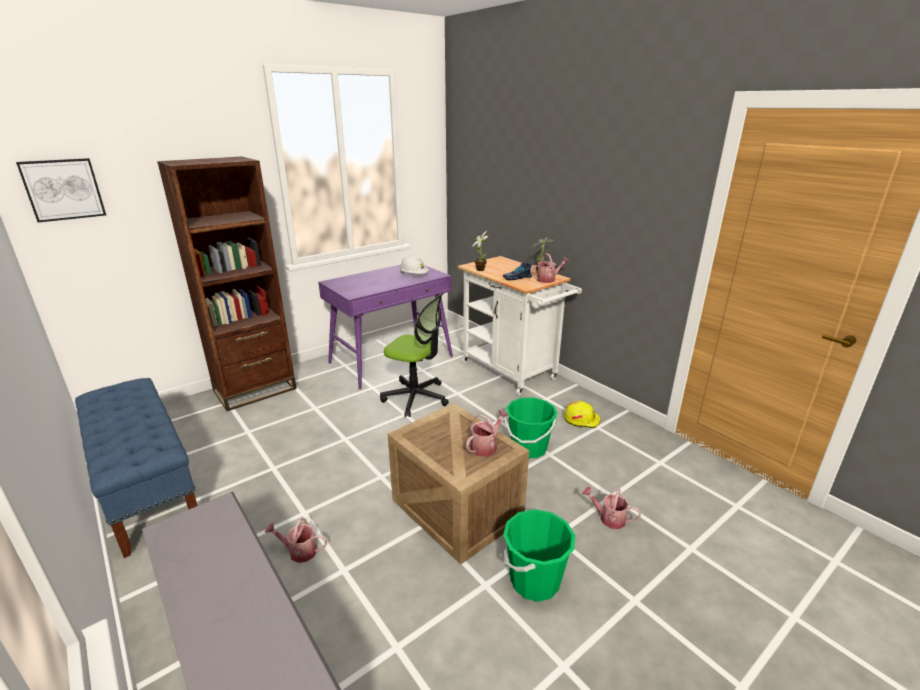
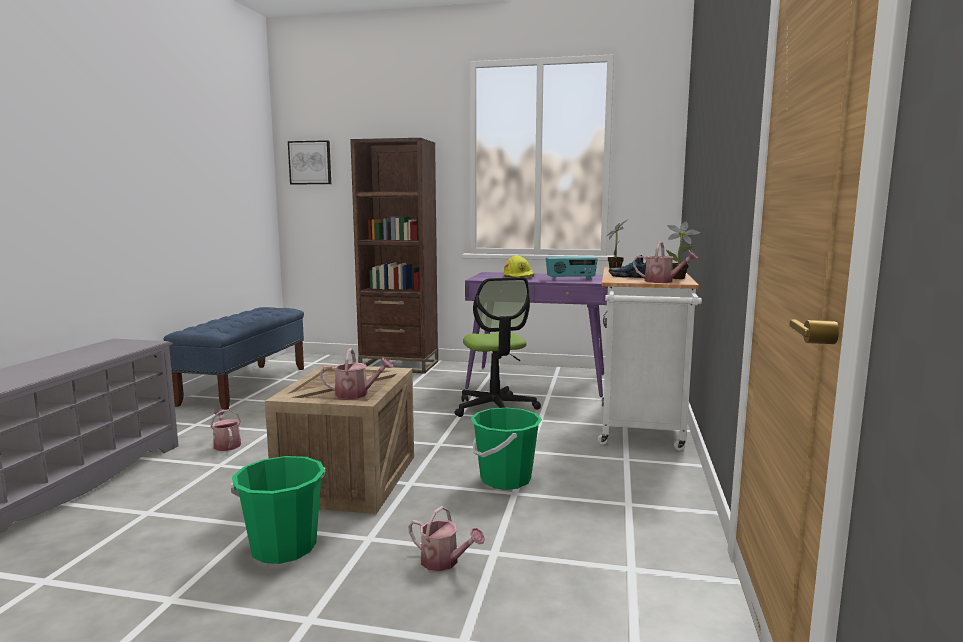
camera: 50 degrees right, 15 degrees down
white hard hat [400,255,429,274] -> radio [546,257,597,280]
yellow hard hat [564,401,601,428] -> yellow hard hat moved to [503,255,534,278]
watering can [582,487,641,529] -> watering can turned 135 degrees clockwise [408,506,485,571]

